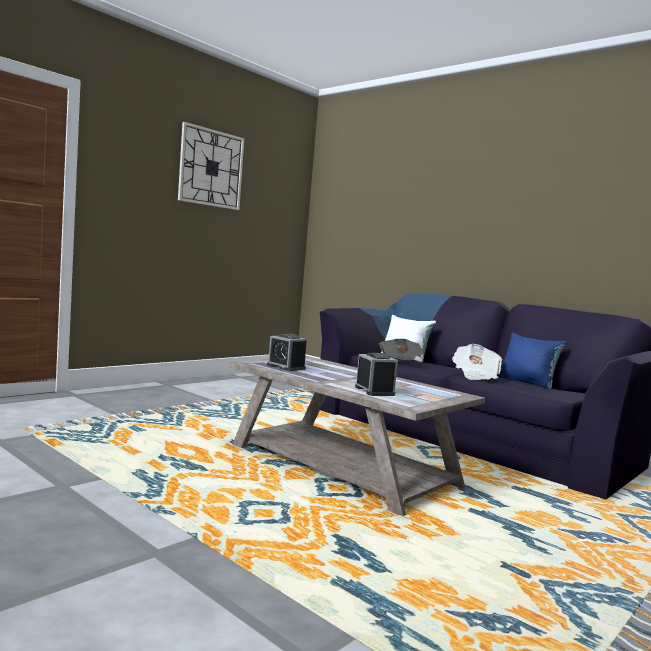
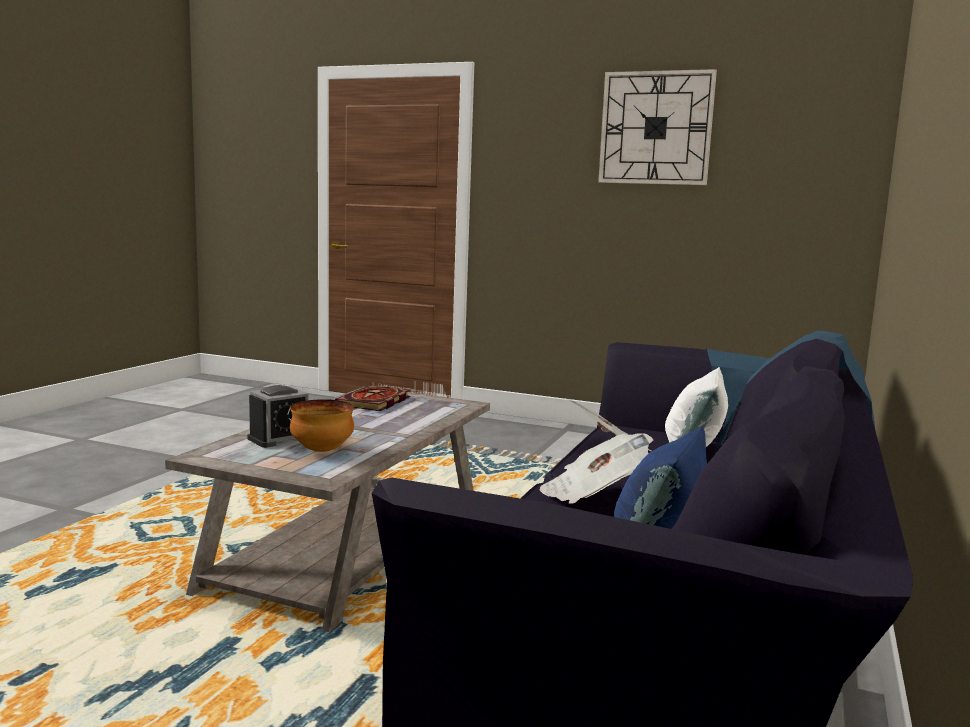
camera: 70 degrees right, 5 degrees up
alarm clock [267,334,307,371] -> book [335,385,411,411]
none -> bowl [290,399,354,452]

